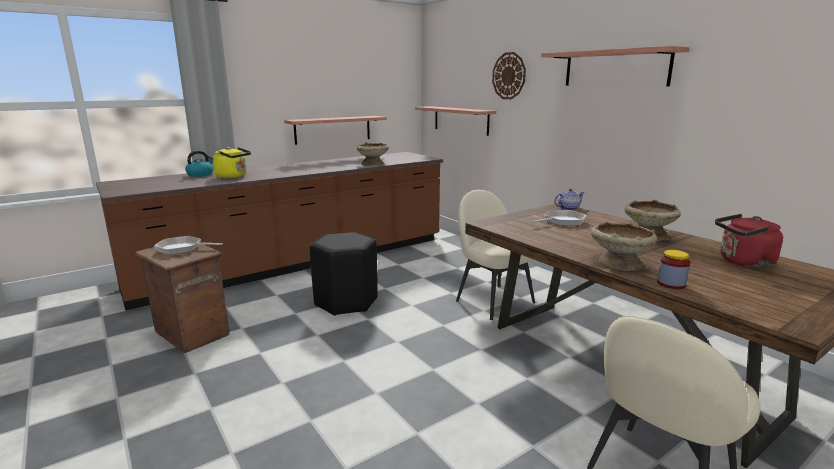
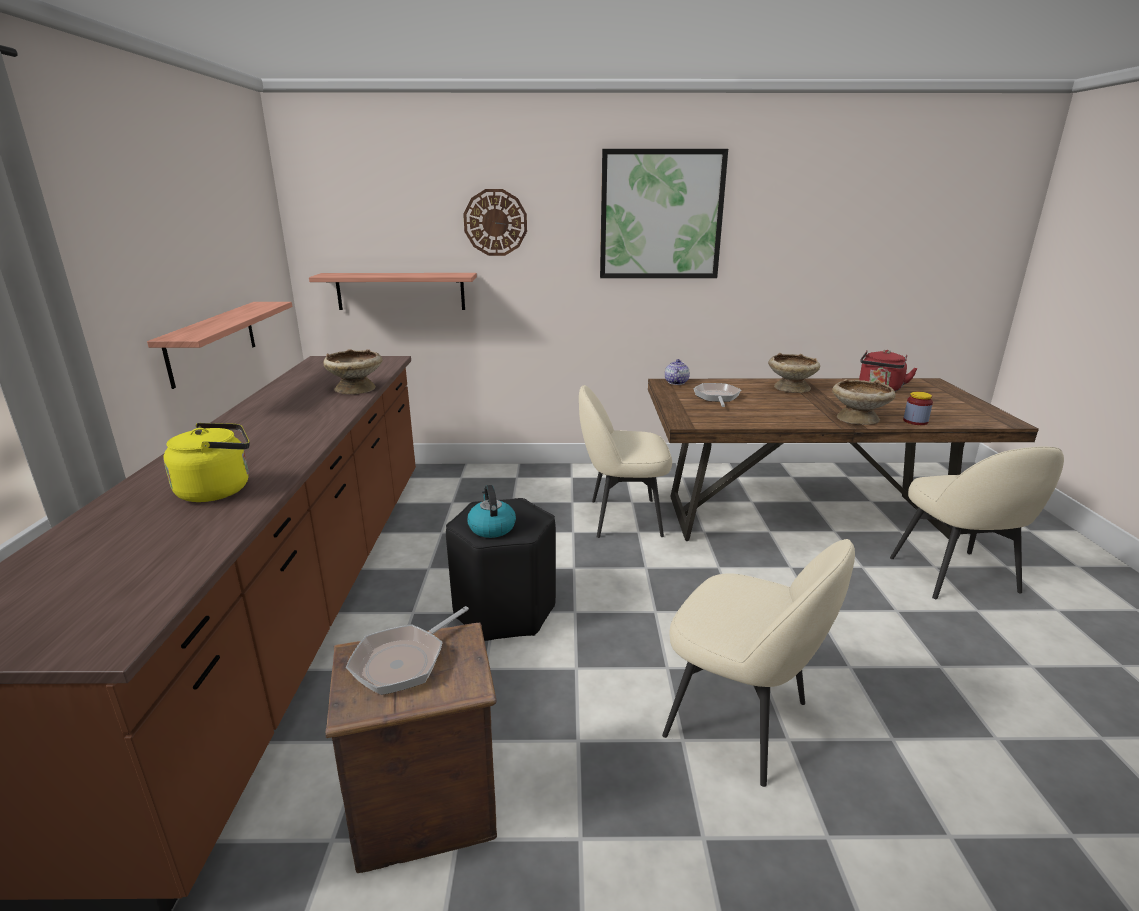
camera: 55 degrees left, 5 degrees up
kettle [185,151,213,177] -> kettle moved to [467,485,516,538]
shelf [541,46,690,87] -> picture [600,149,728,278]
none -> beige chair [662,539,855,787]

